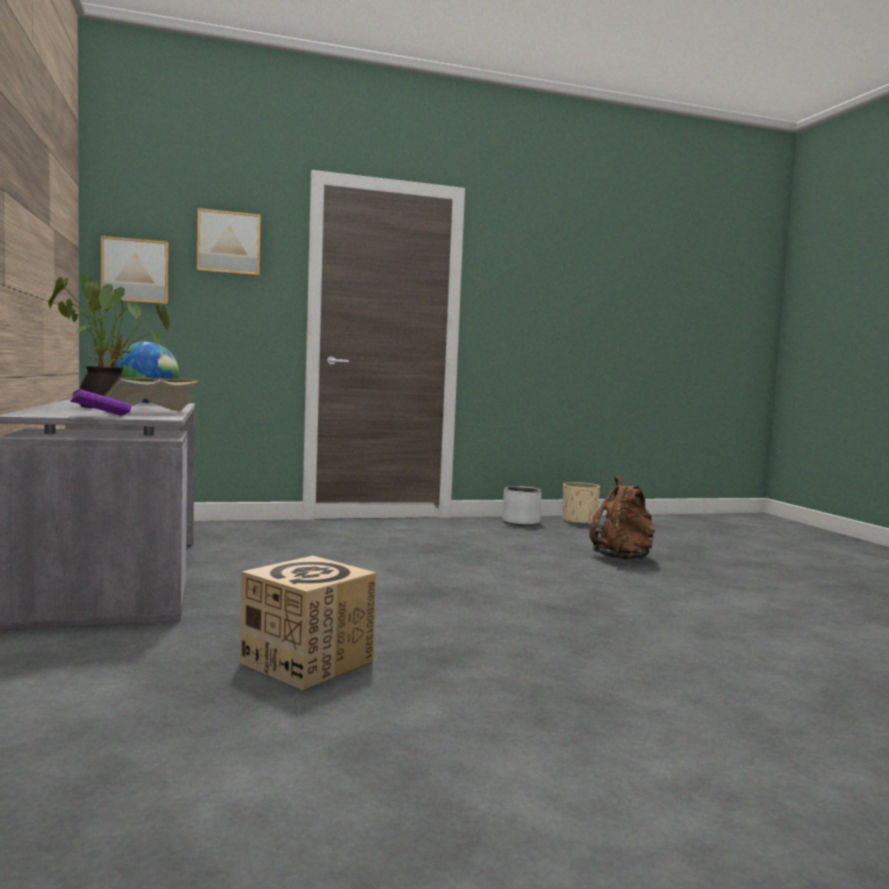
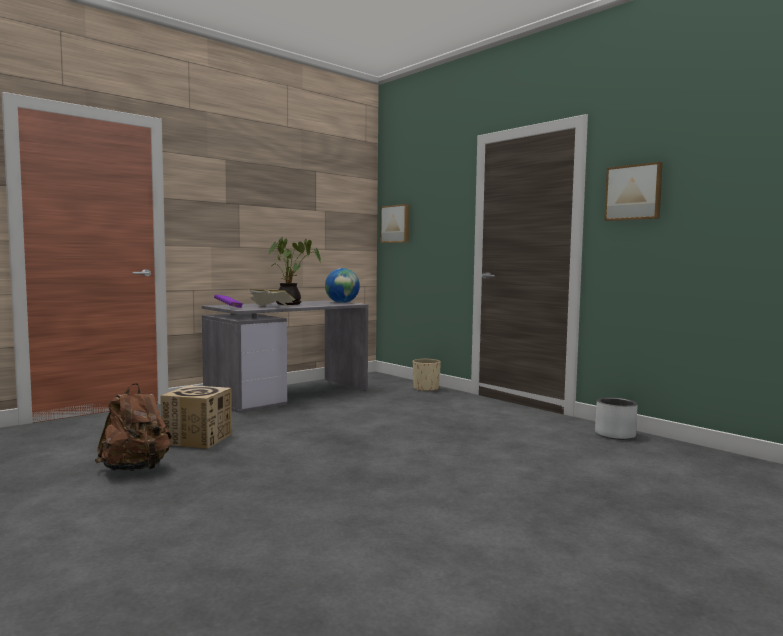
camera: 65 degrees right, 0 degrees up
picture [197,208,261,276] -> picture moved to [604,162,663,221]
beige planter [563,482,600,525] -> beige planter moved to [413,359,441,391]
brown backpack [589,476,655,560] -> brown backpack moved to [95,383,172,471]

